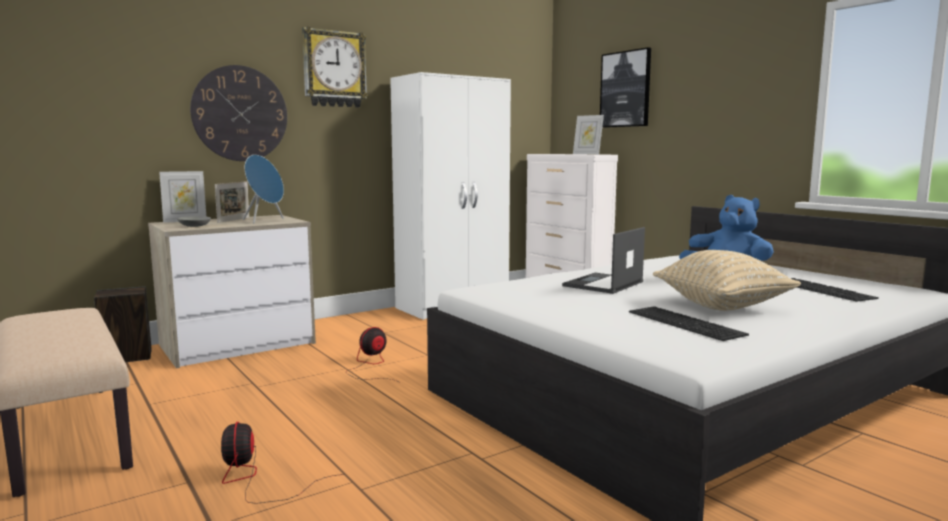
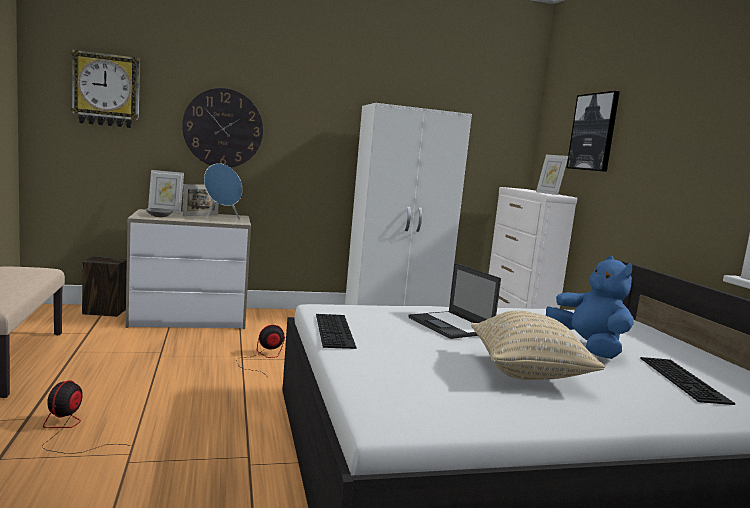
camera: 20 degrees right, 0 degrees up
wall clock [302,27,368,108] -> wall clock moved to [71,50,140,128]
laptop [562,227,645,294] -> laptop turned 90 degrees counterclockwise [408,263,501,339]
keyboard [629,307,749,341] -> keyboard moved to [316,314,356,349]

